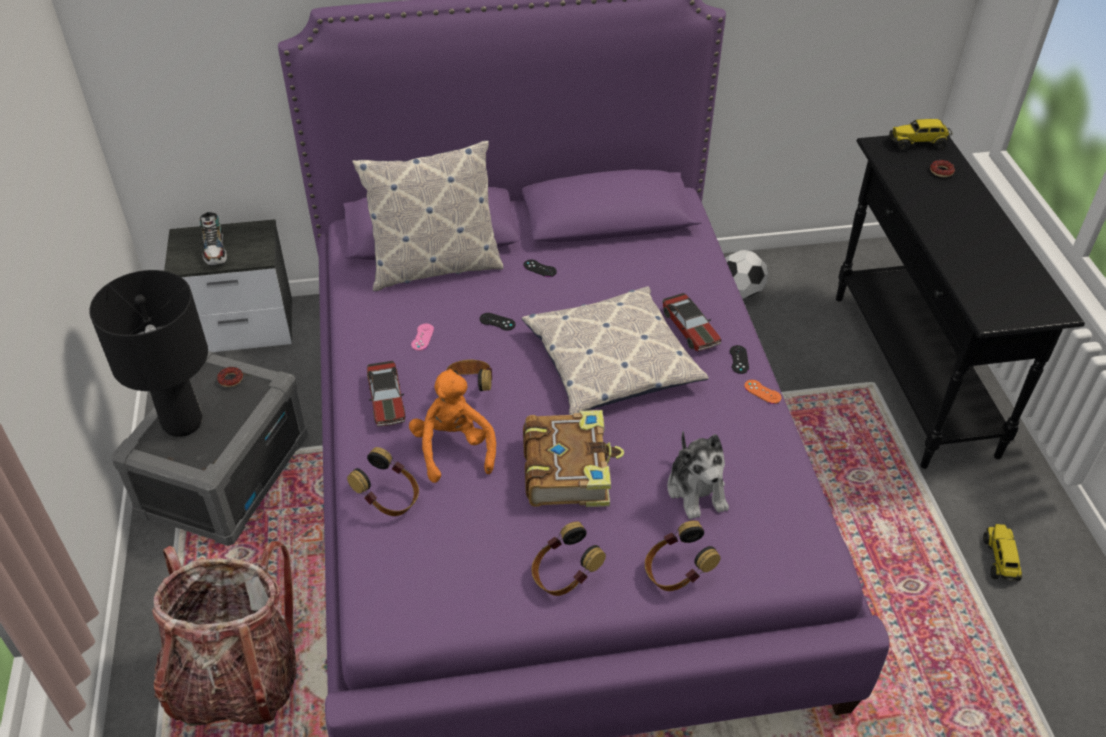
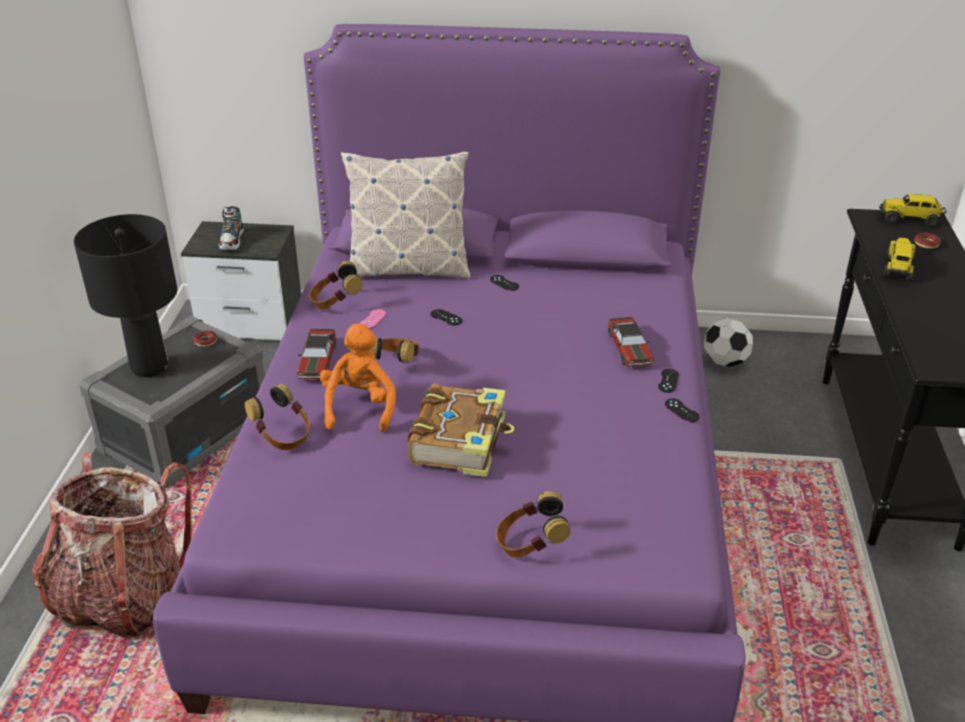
camera: 15 degrees right, 10 degrees down
pillow [522,286,709,415] -> none
headphones [531,521,606,596] -> headphones moved to [309,261,363,310]
plush toy [667,431,729,520] -> none
orange game controller [744,380,781,404] -> black game controller [665,399,699,422]
toy truck [983,524,1022,581] -> toy truck moved to [883,238,916,281]

